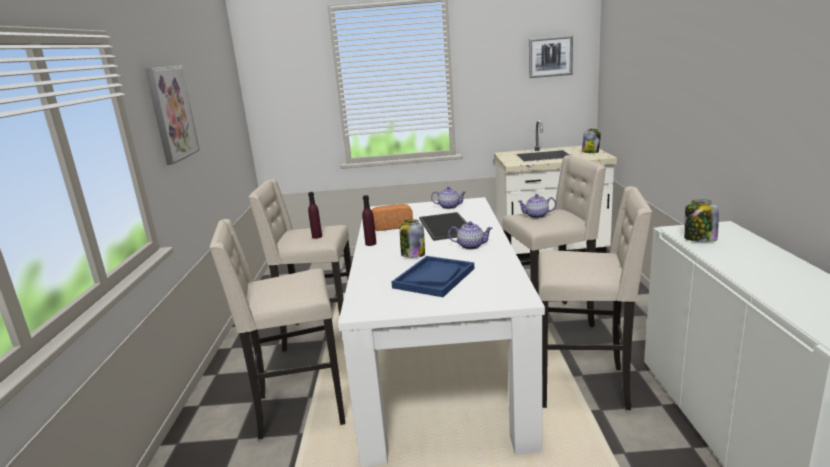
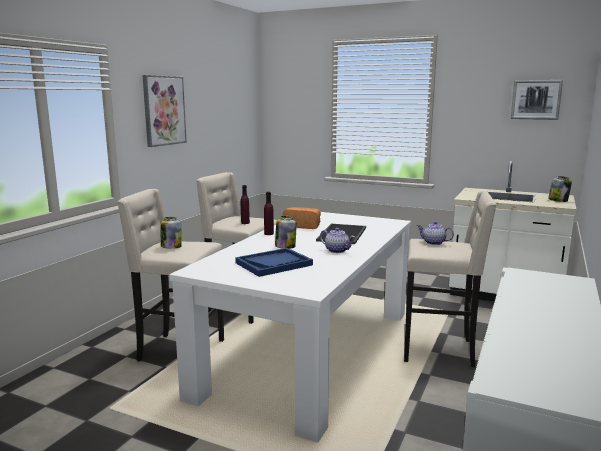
camera: 25 degrees right, 5 degrees down
teapot [431,187,467,209] -> none
beige stool [538,186,652,410] -> none
jar [684,199,719,242] -> jar moved to [161,217,182,249]

